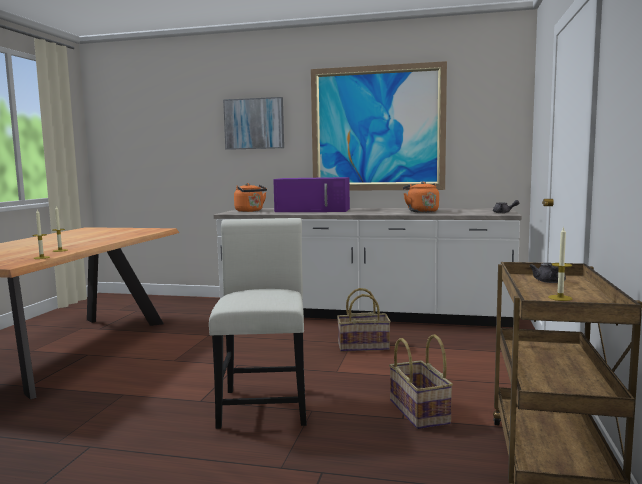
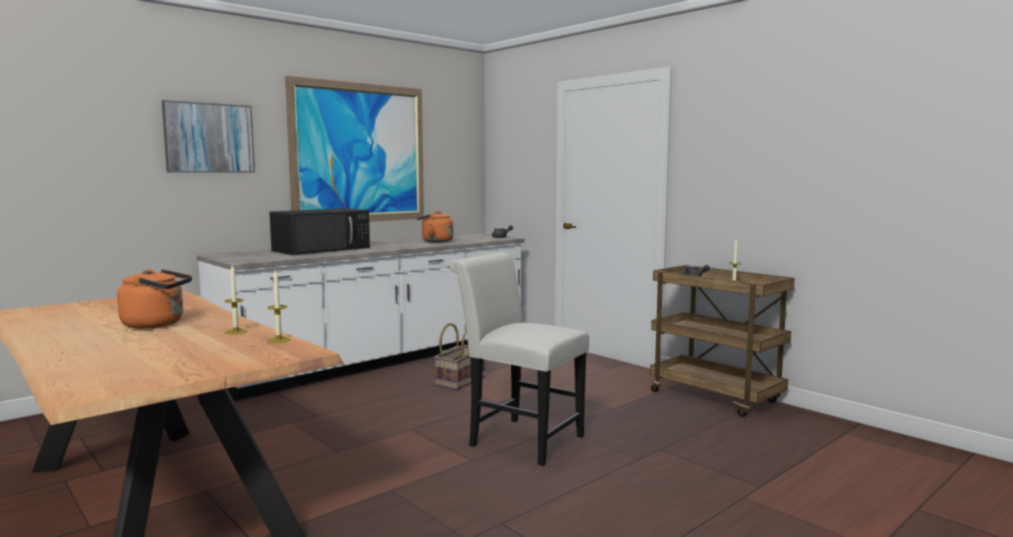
camera: 55 degrees left, 0 degrees up
orange kettle [234,183,267,212] -> orange kettle moved to [117,269,192,328]
purple microwave [273,177,350,212] -> black microwave [269,208,370,255]
basket [389,334,453,429] -> none

